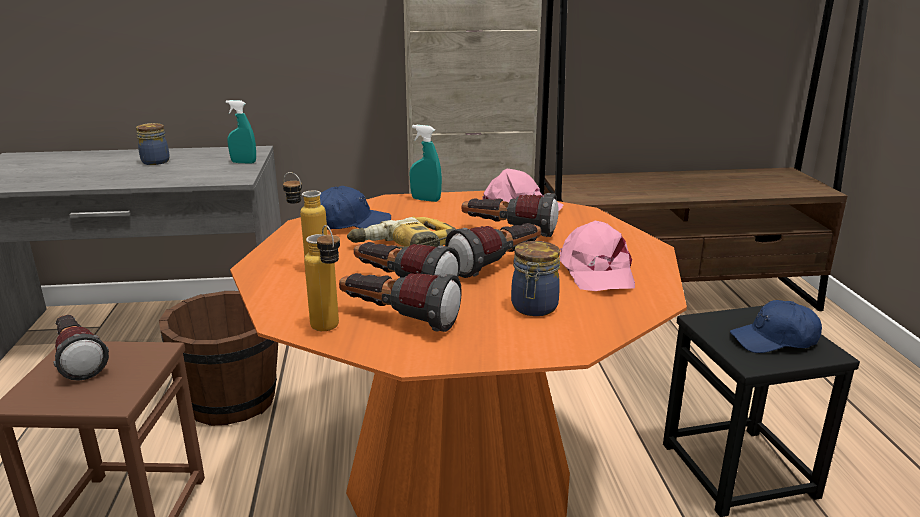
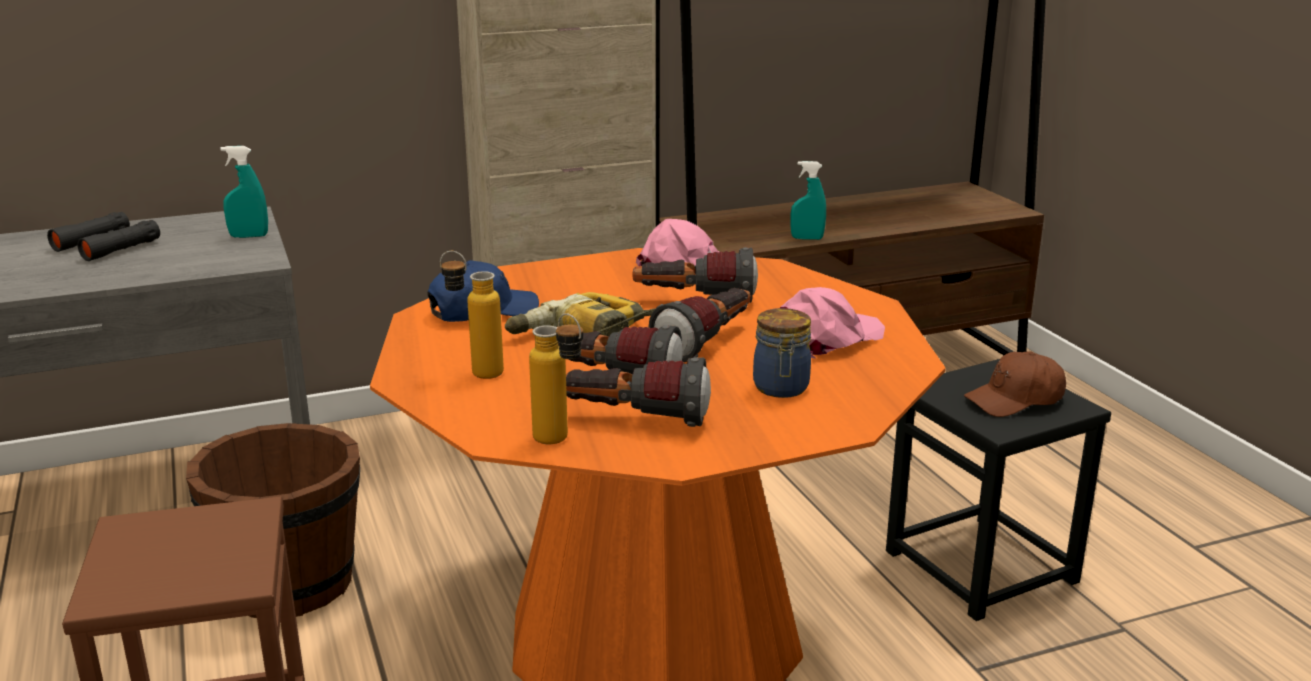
camera: 15 degrees left, 0 degrees up
flashlight [53,315,109,381] -> none
jar [136,123,170,165] -> black binoculars [47,212,160,261]
turquoise spray bottle [410,125,442,202] -> turquoise spray bottle moved to [791,161,826,240]
pink cap [560,221,635,291] -> pink cap turned 105 degrees counterclockwise [780,287,885,359]
blue cap [730,300,822,353] -> brown cap [964,352,1066,417]

